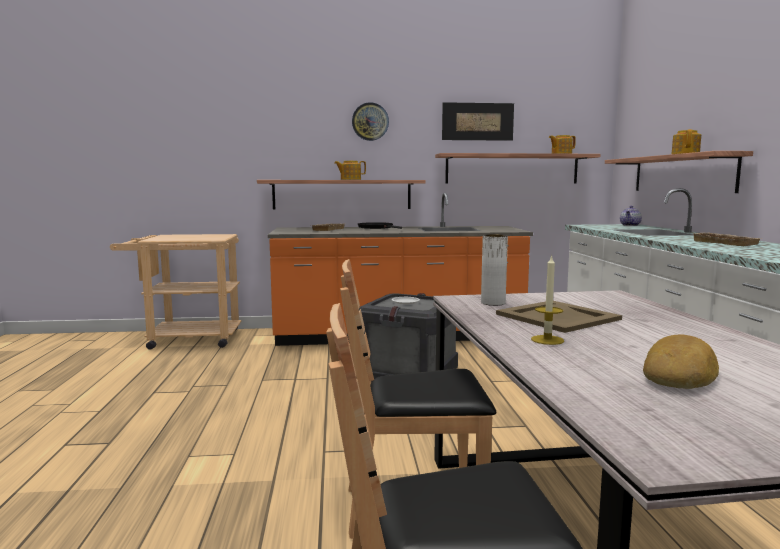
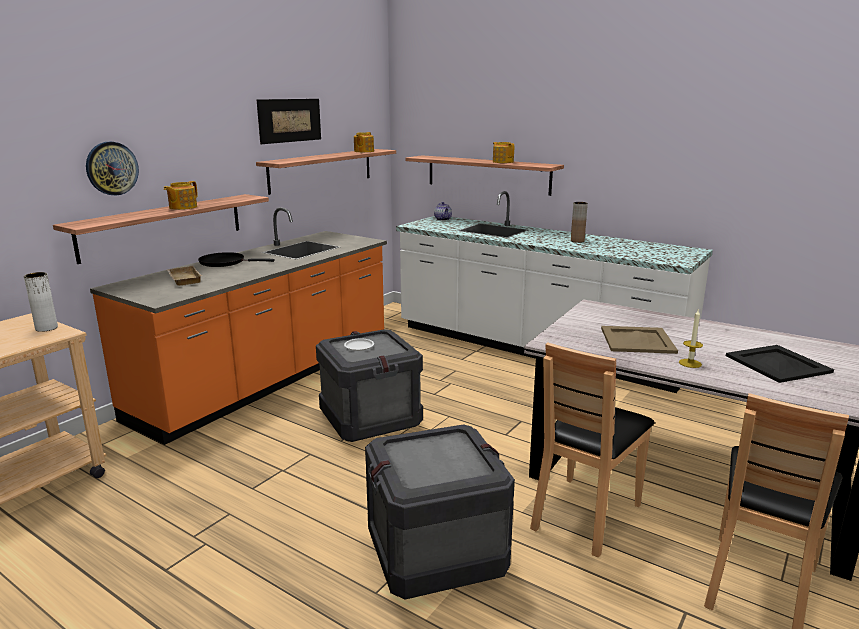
camera: 50 degrees left, 10 degrees up
wall clock [352,102,389,141] -> wall clock moved to [86,142,139,196]
white vase [481,234,508,306] -> white vase moved to [24,272,58,332]
bread [643,335,719,389] -> black tray [726,345,834,383]
beige tray [691,232,762,246] -> brown vase [571,202,588,243]
none -> crate [365,424,515,600]

